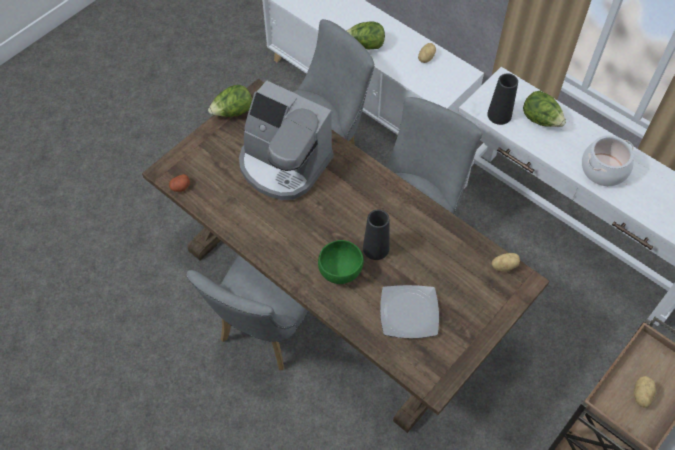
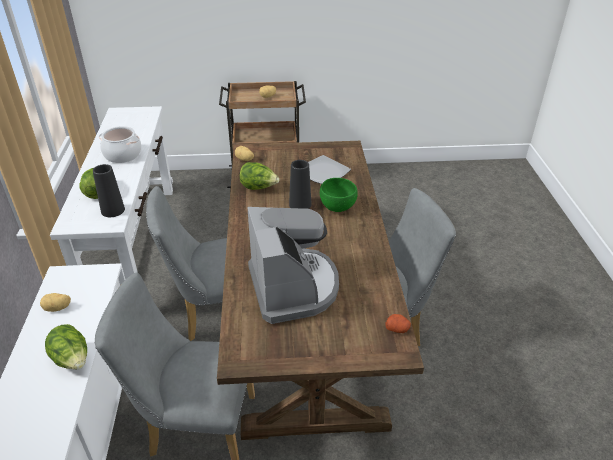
camera: 135 degrees left, 20 degrees down
lettuce [208,85,252,117] -> lettuce moved to [240,162,279,190]

